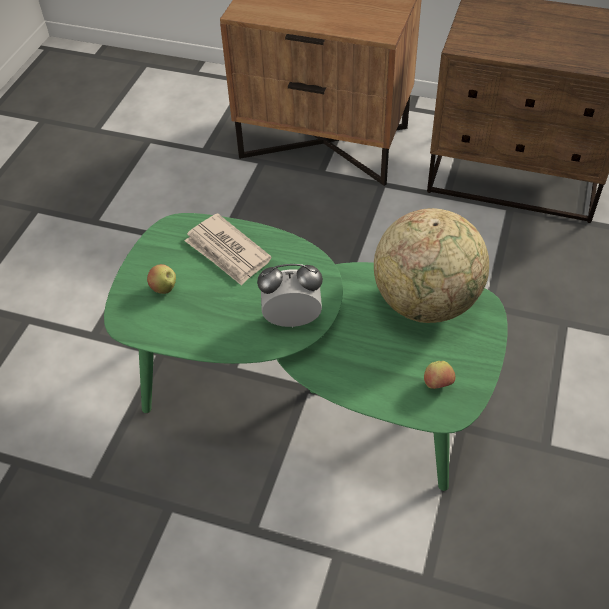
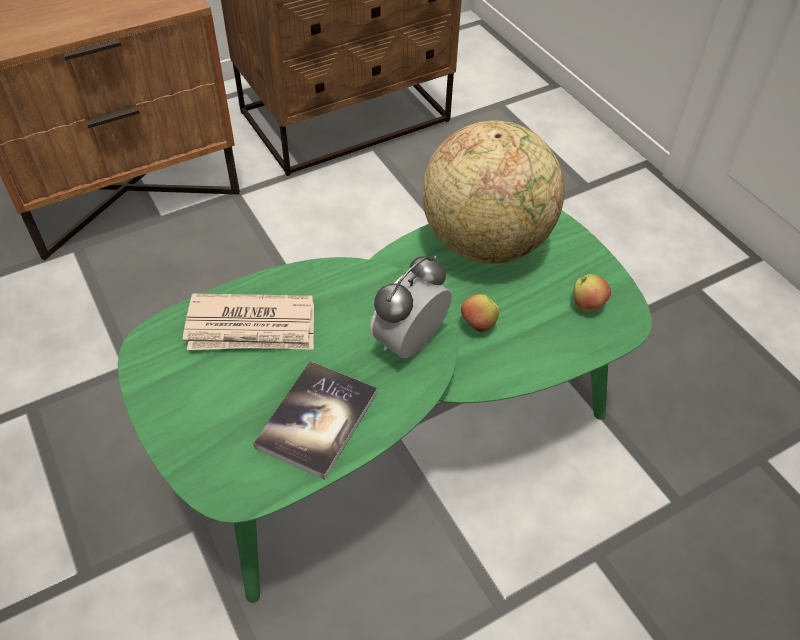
camera: 50 degrees left, 0 degrees up
apple [147,264,176,294] -> apple moved to [461,294,499,332]
none -> book [253,361,377,480]

